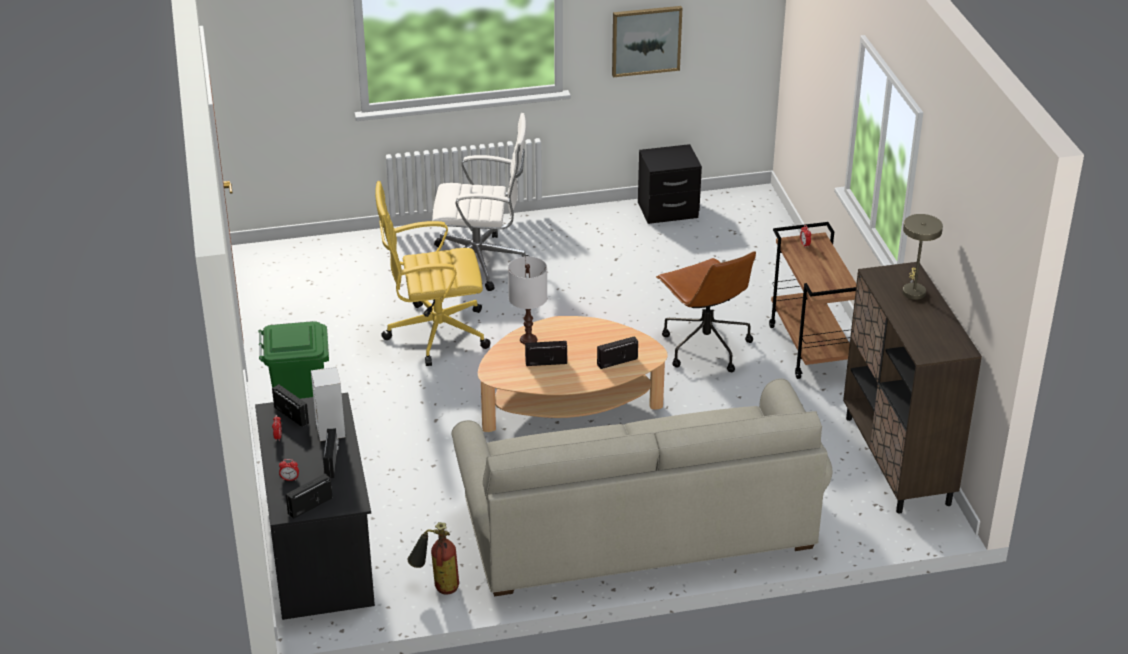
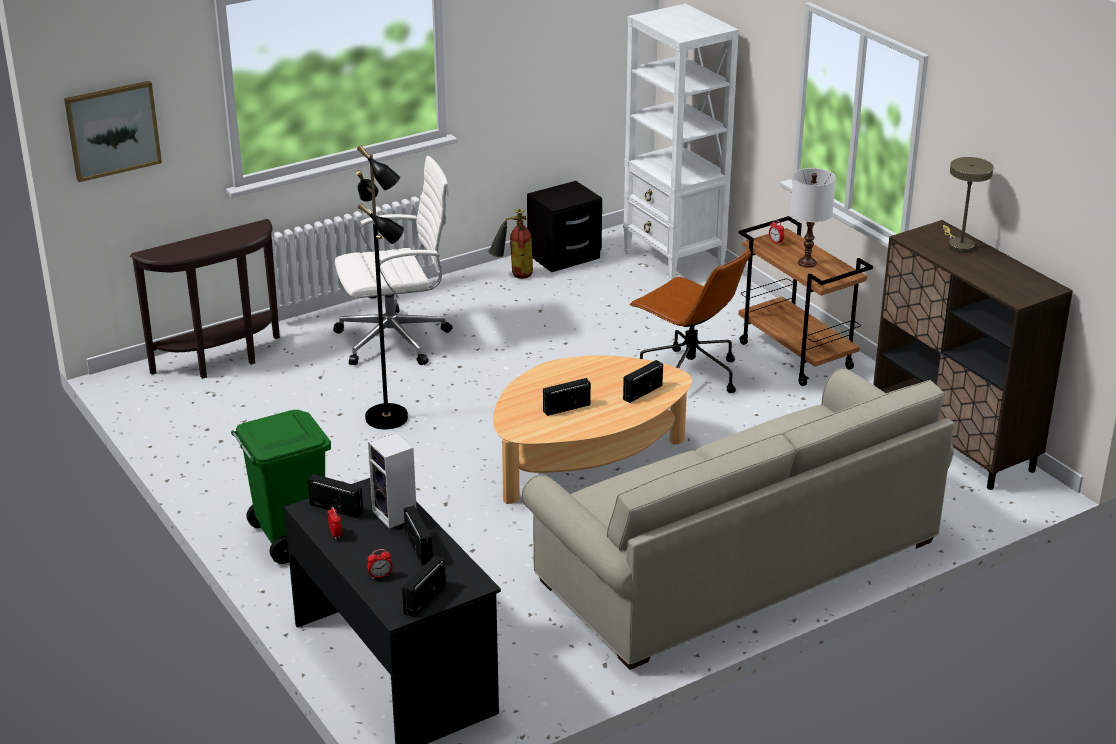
camera: 20 degrees left, 5 degrees down
yellow office chair [375,181,491,366] -> black floor lamp [356,145,408,429]
fire extinguisher [408,522,459,595] -> fire extinguisher moved to [488,209,533,279]
white table lamp [508,256,547,345] -> white table lamp moved to [790,168,836,268]
picture [612,6,682,77] -> picture moved to [64,81,162,182]
none -> brown console table [130,219,280,379]
none -> white bookcase [623,4,739,281]

